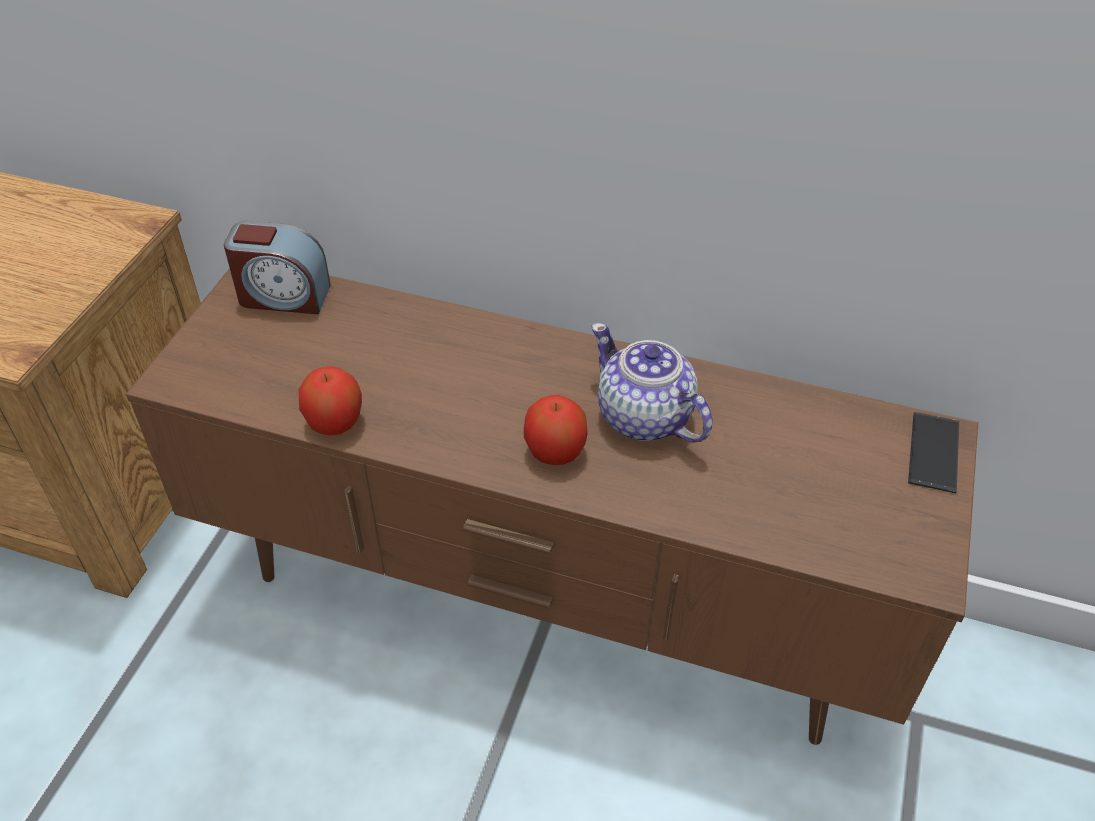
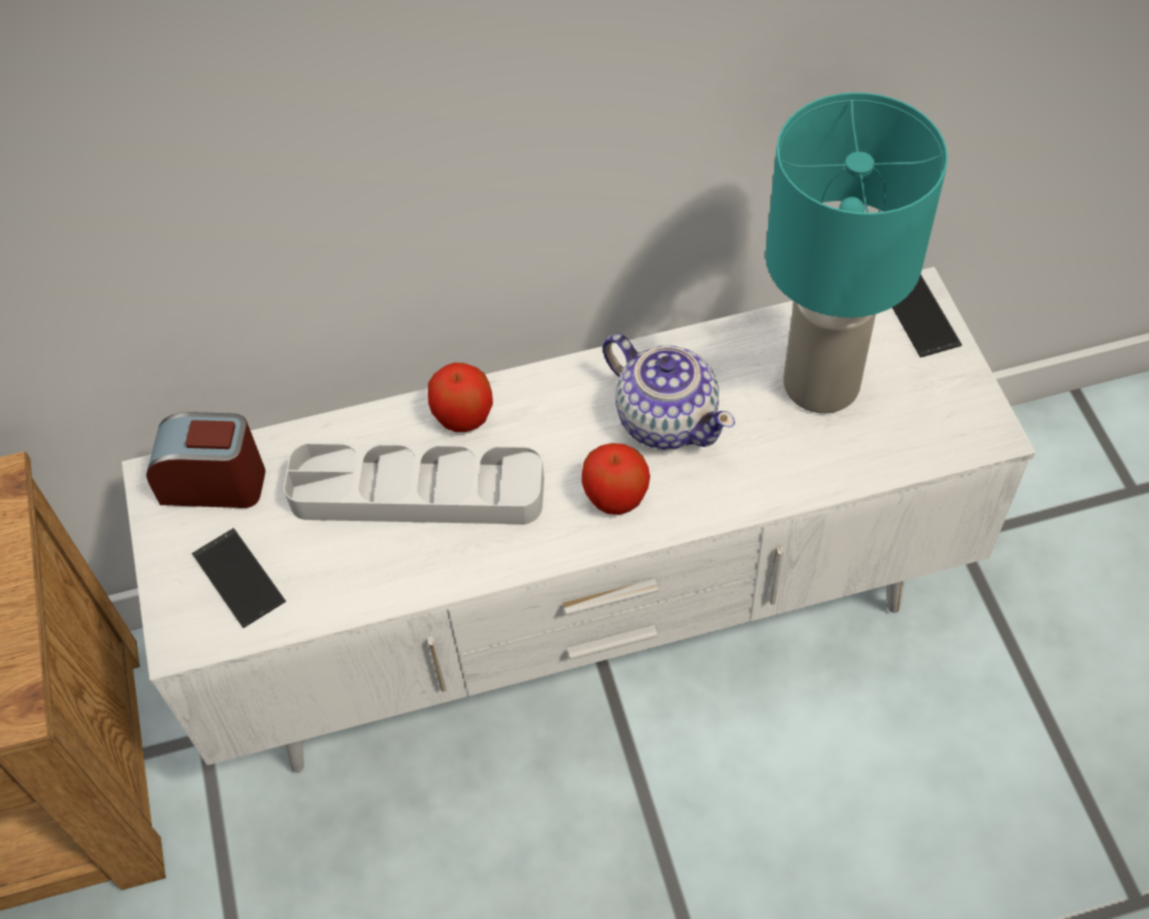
camera: 30 degrees left, 10 degrees up
brown tv stand [126,269,978,745] -> white tv stand [122,267,1036,773]
alarm clock [224,221,331,314] -> alarm clock turned 150 degrees counterclockwise [146,412,265,508]
apple [299,366,362,435] -> apple moved to [428,363,493,432]
teapot [591,323,713,443] -> teapot turned 150 degrees counterclockwise [603,334,735,450]
none -> phone [192,528,286,628]
none -> grey tray [283,443,544,524]
none -> turquoise table lamp [766,92,948,413]

